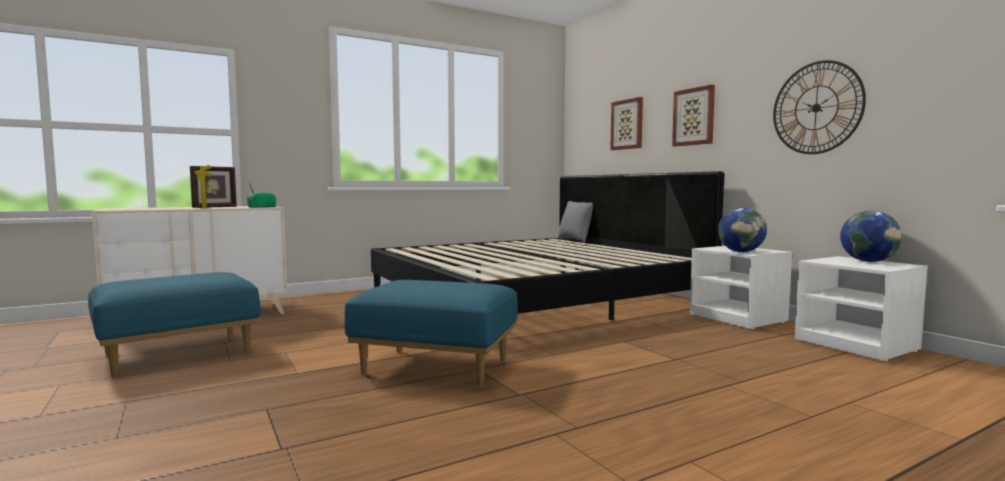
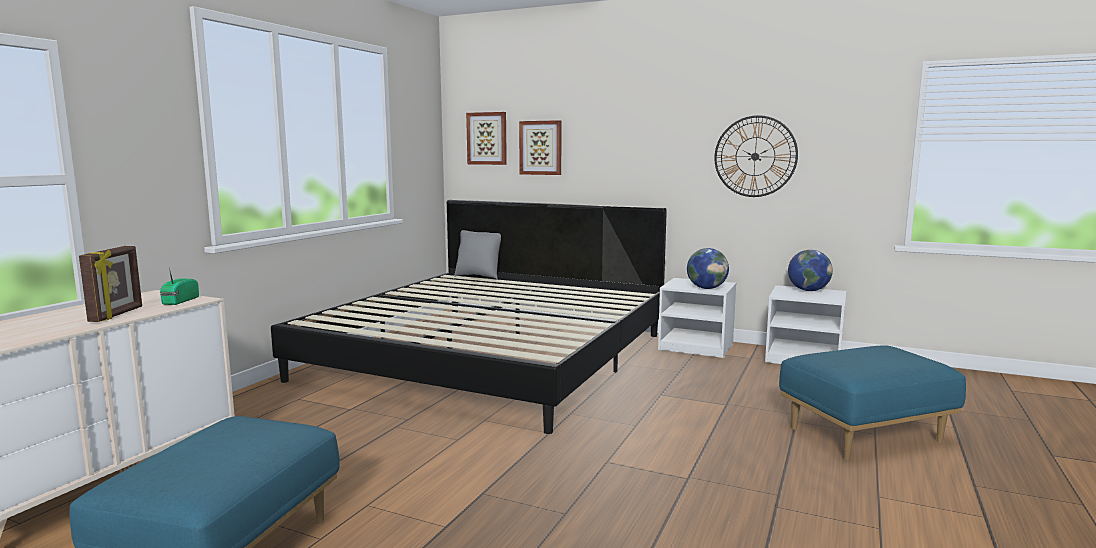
camera: 35 degrees left, 5 degrees up
blue ottoman [344,280,518,388] -> blue ottoman moved to [779,345,966,460]
picture [672,85,715,146] -> picture moved to [466,112,507,165]

